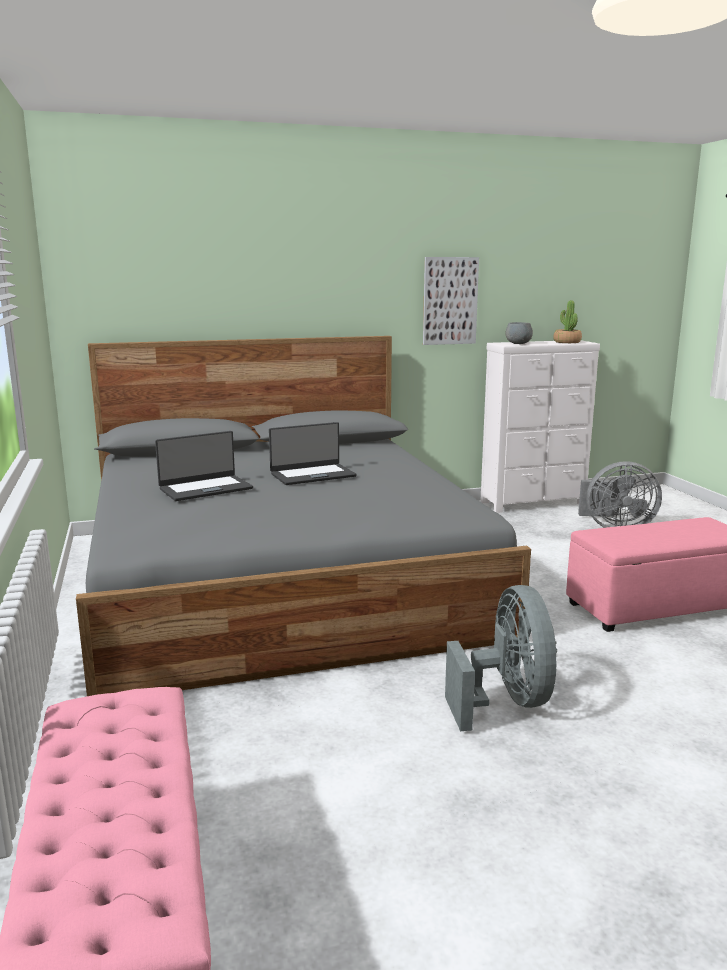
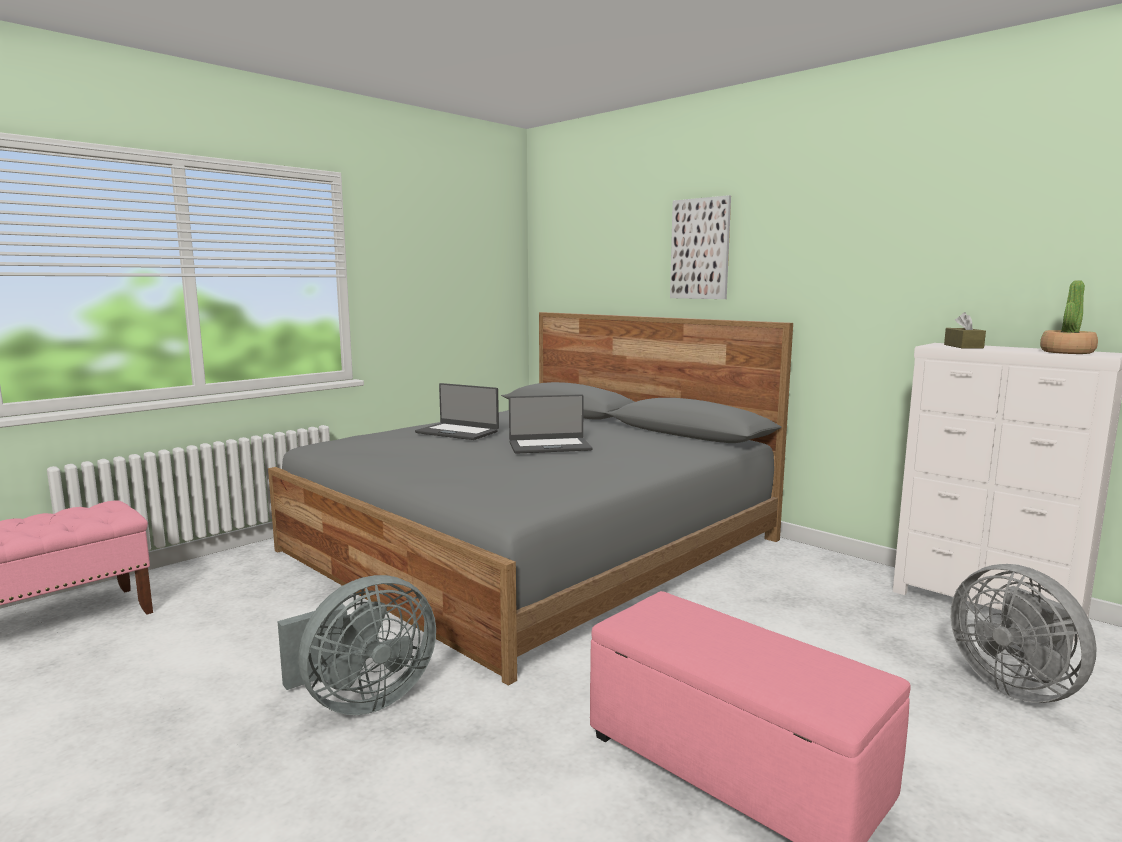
camera: 60 degrees right, 5 degrees down
laptop [269,422,356,485] -> laptop turned 45 degrees counterclockwise [509,394,592,454]
picture [423,257,479,345] -> picture moved to [670,195,731,299]
grey bowl [505,322,533,344] -> brown tissue box [944,312,986,349]

